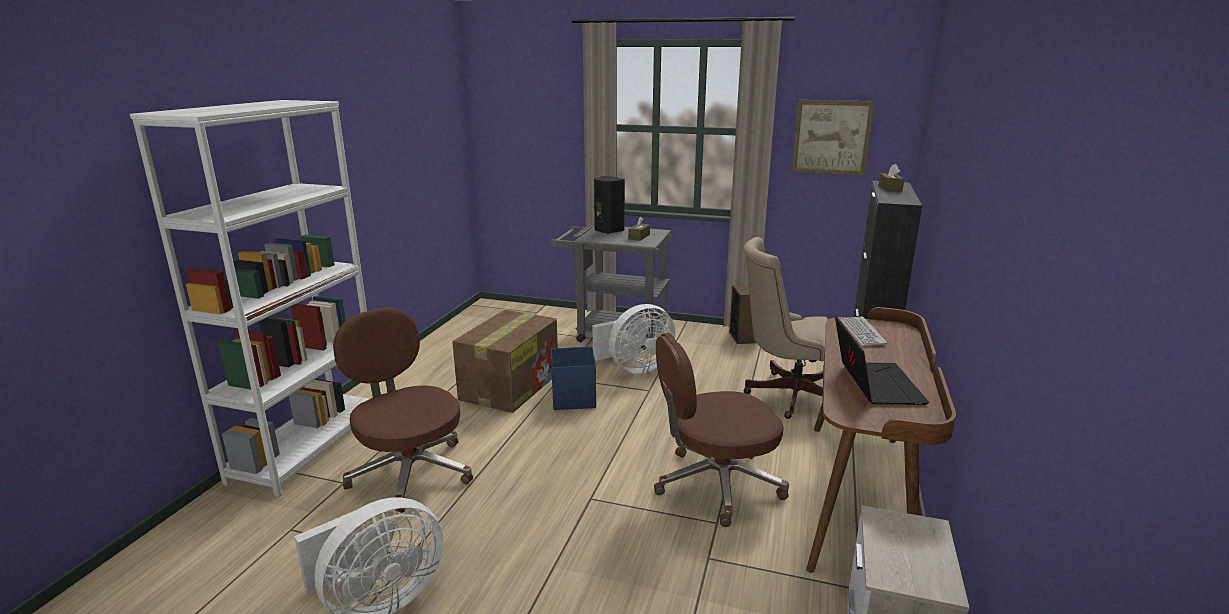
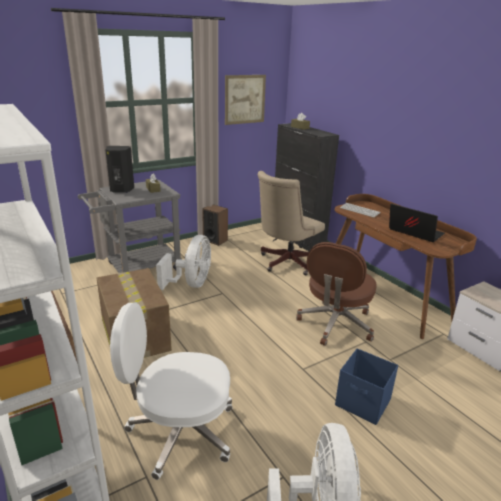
camera: 50 degrees left, 5 degrees up
brown office chair [333,307,473,514] -> white office chair [110,303,233,480]
blue storage box [549,347,596,410] -> blue storage box moved to [335,348,398,425]

